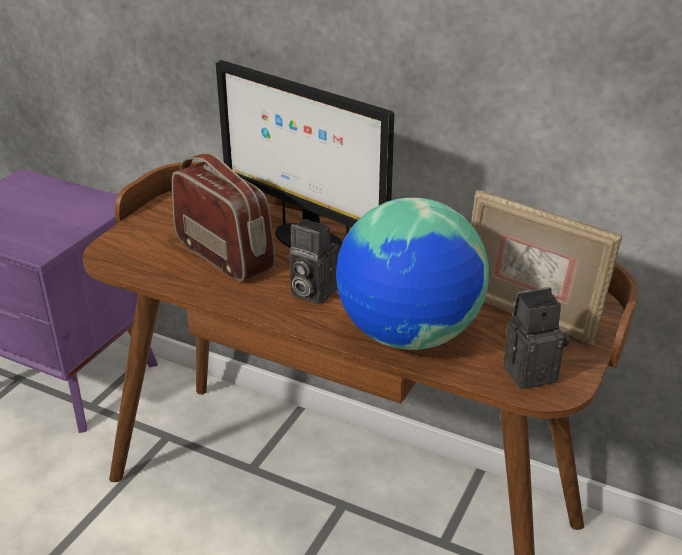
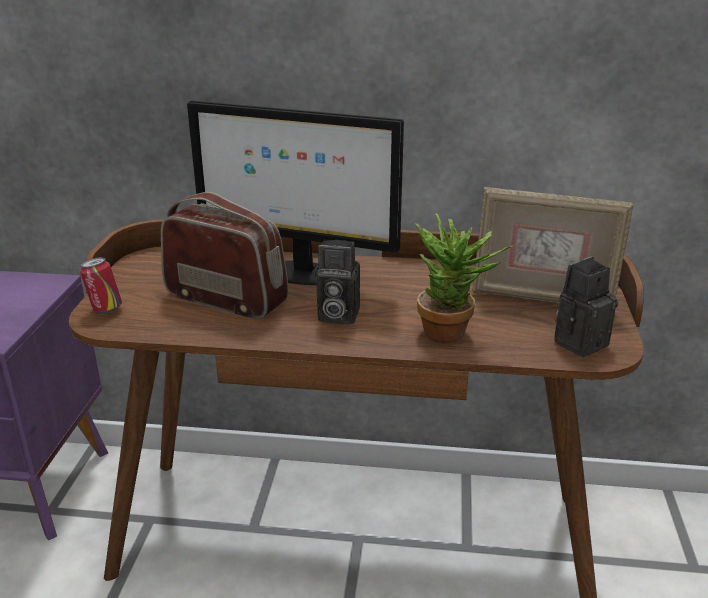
camera: 20 degrees left, 5 degrees down
globe [336,198,489,350] -> potted plant [415,213,513,343]
none -> can [80,257,122,314]

